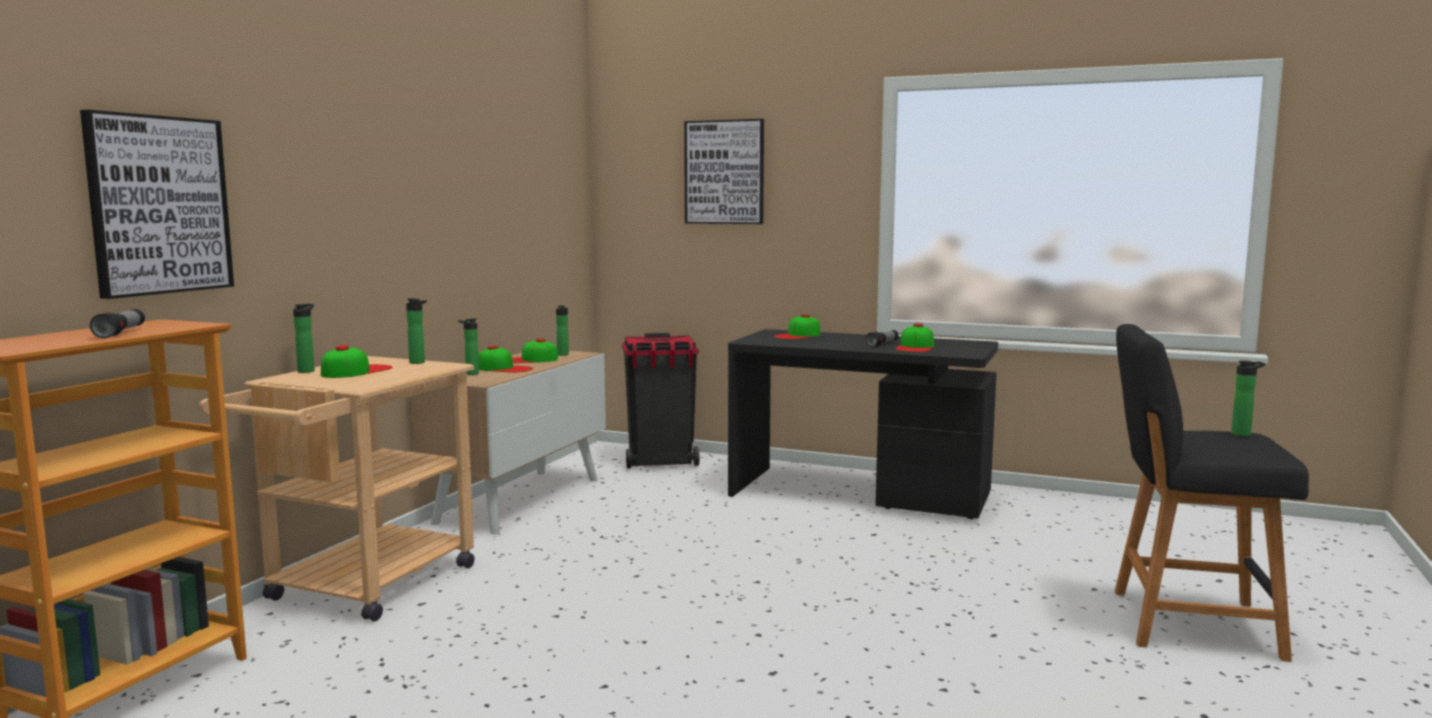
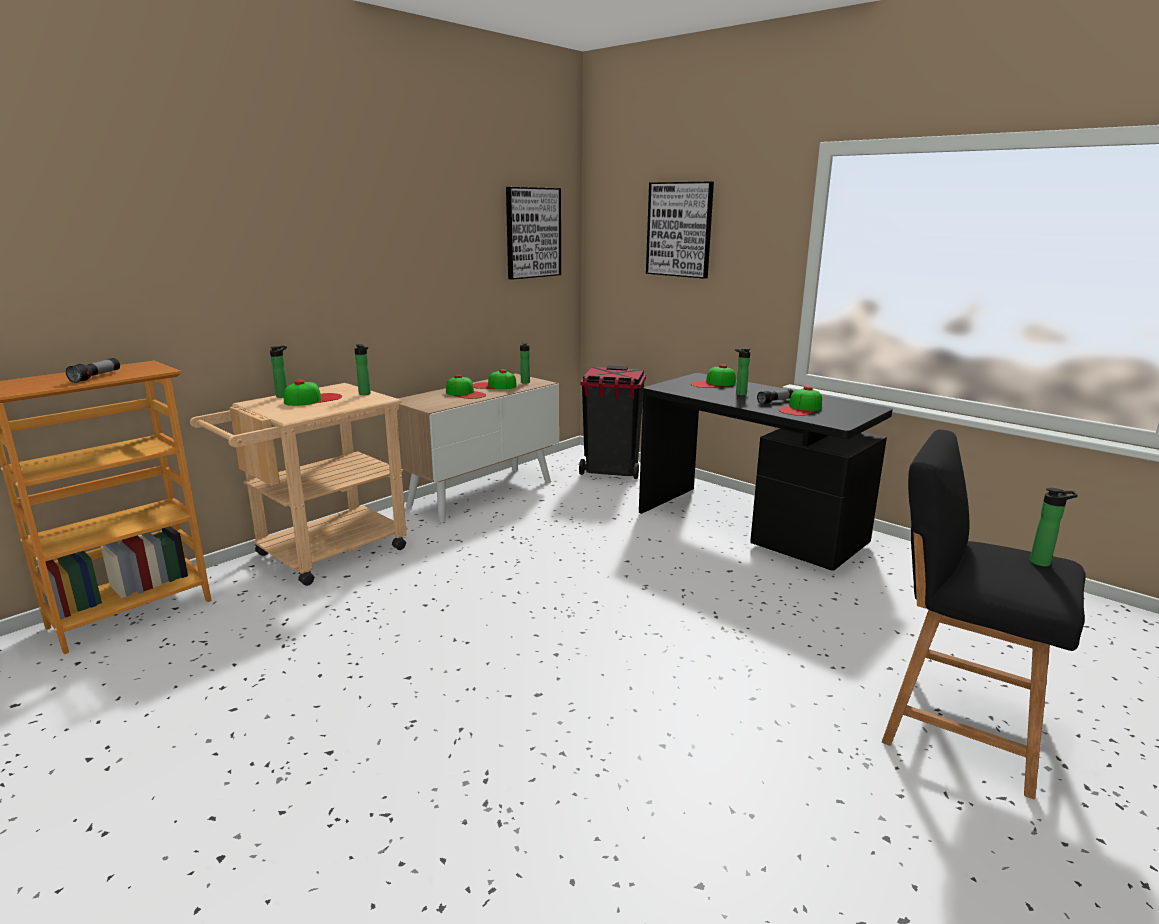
camera: 20 degrees right, 10 degrees up
picture [80,110,234,299] -> picture moved to [506,187,561,280]
bottle [458,318,479,375] -> bottle moved to [735,348,750,396]

